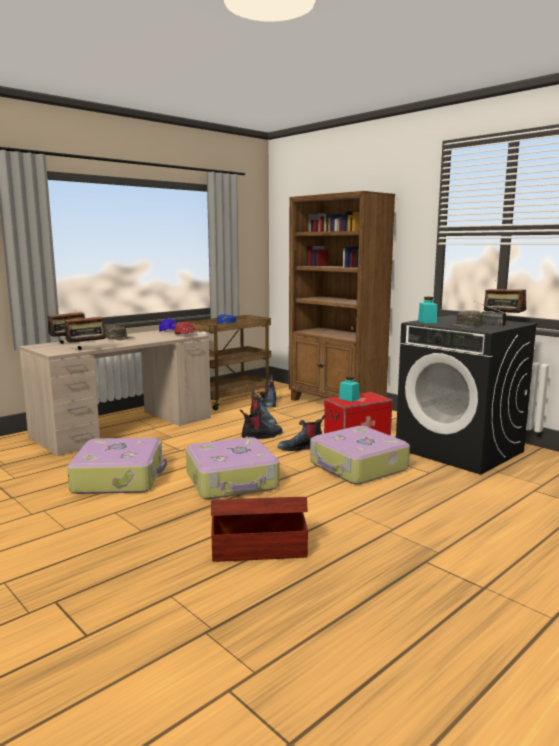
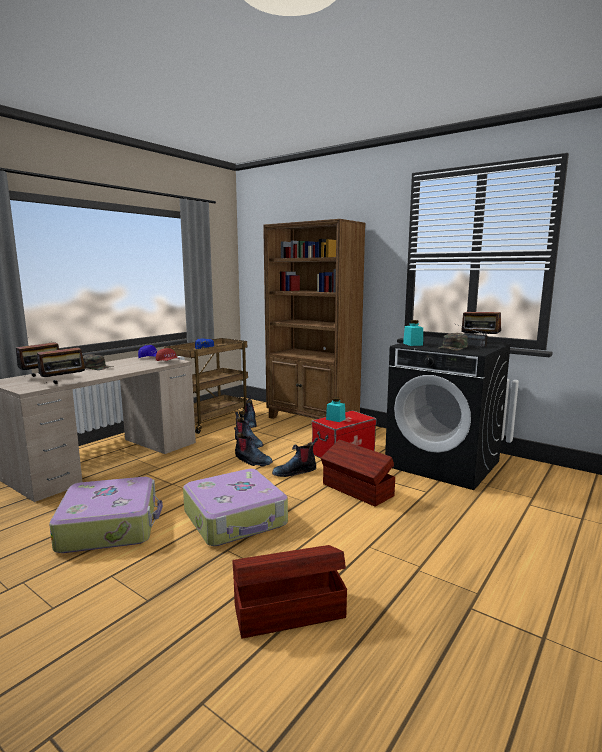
camera: 10 degrees left, 0 degrees up
boot [240,409,283,439] -> boot turned 75 degrees clockwise [234,427,273,467]
suitcase [310,426,410,484] -> brown storage box [321,440,395,506]

